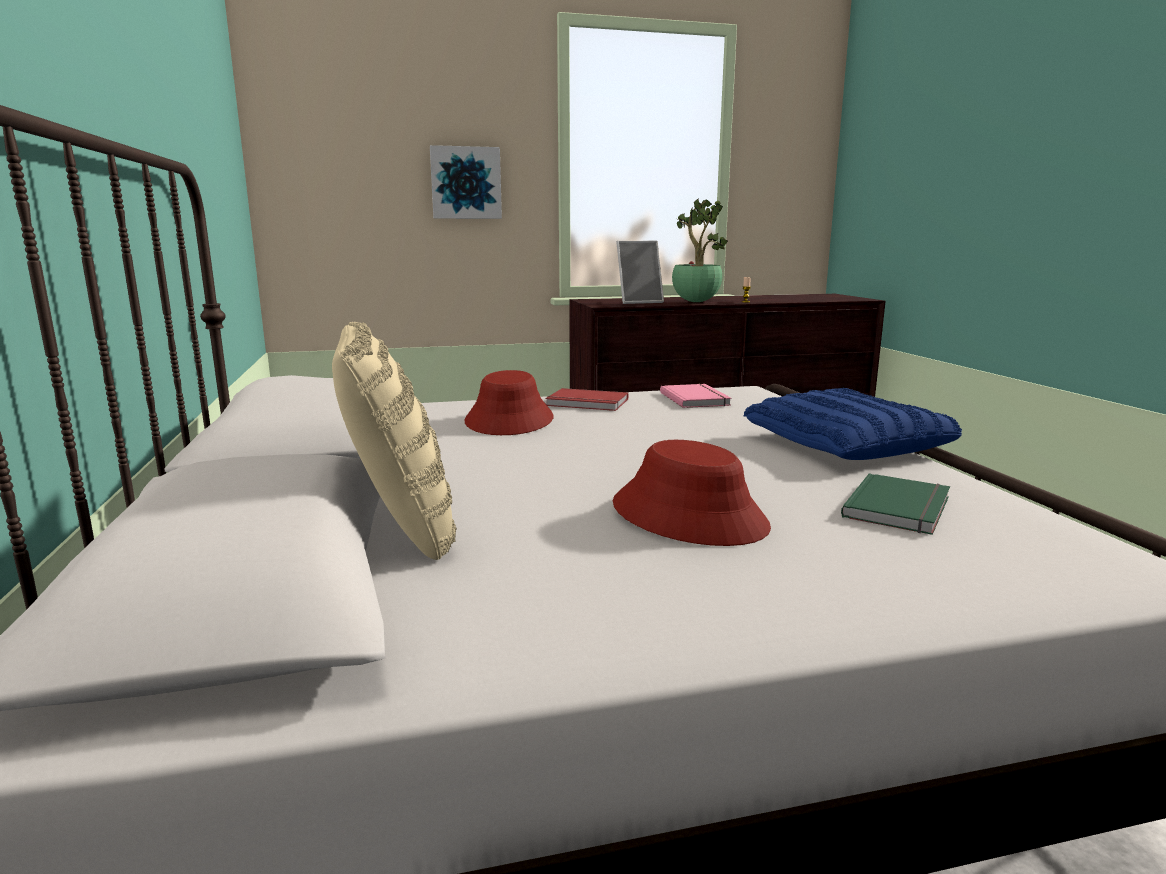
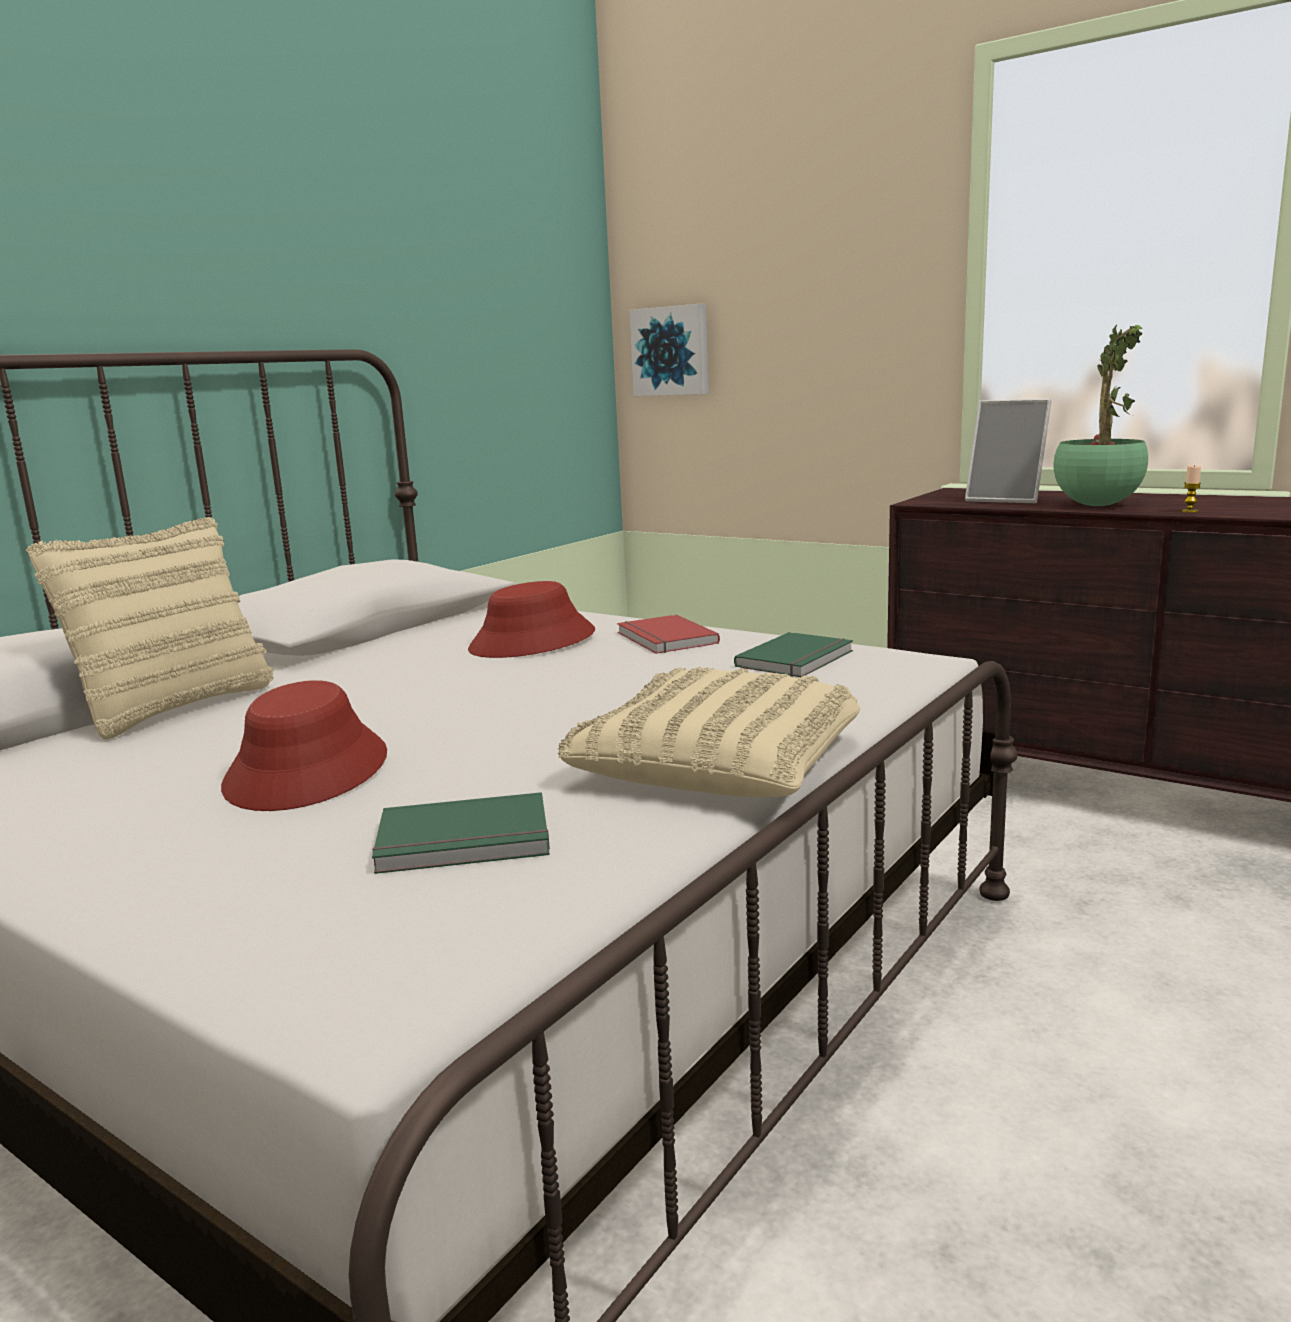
camera: 50 degrees right, 0 degrees up
picture [430,145,502,219] -> picture moved to [630,304,708,396]
pink book [660,384,731,408] -> green book [734,632,853,677]
blue pillow [743,388,962,460] -> beige pillow [558,667,860,797]

